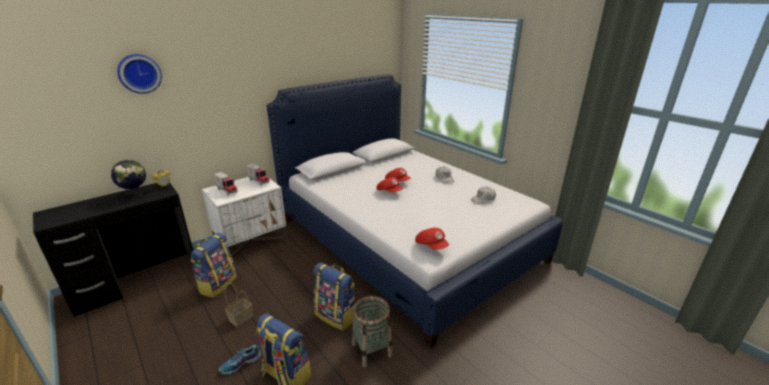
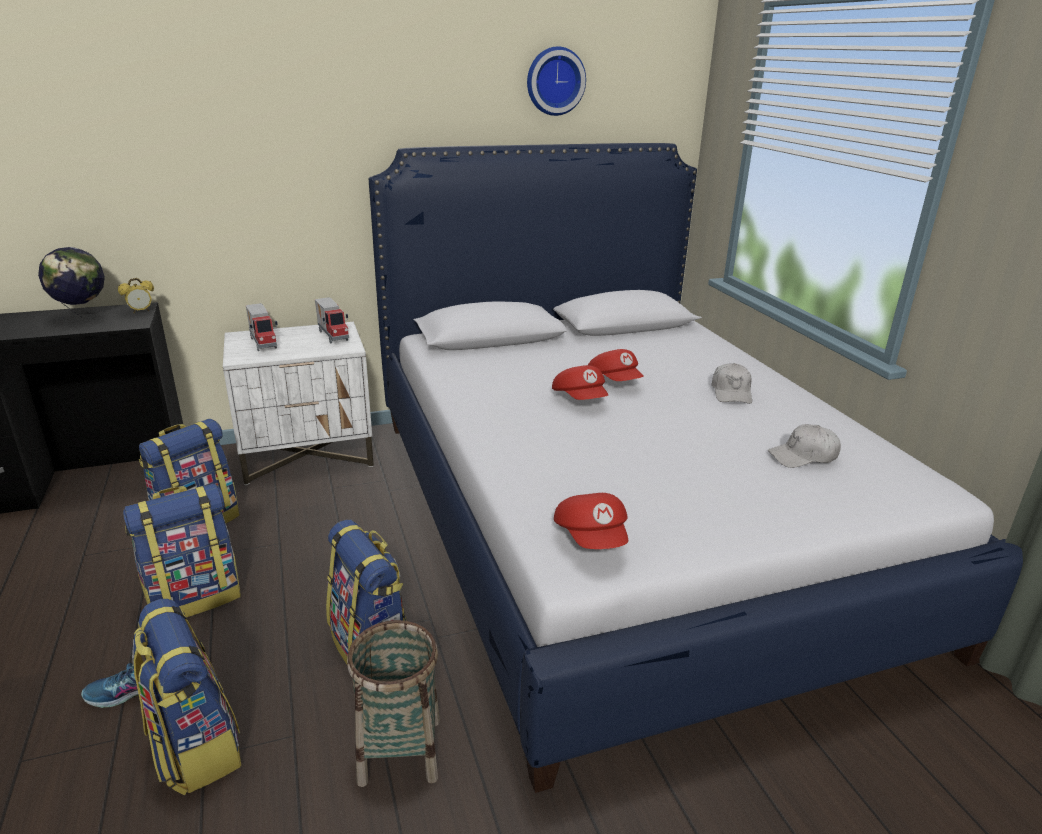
camera: 20 degrees right, 0 degrees up
wall clock [117,54,162,94] -> wall clock moved to [527,46,586,116]
basket [225,283,253,326] -> backpack [123,484,241,618]

